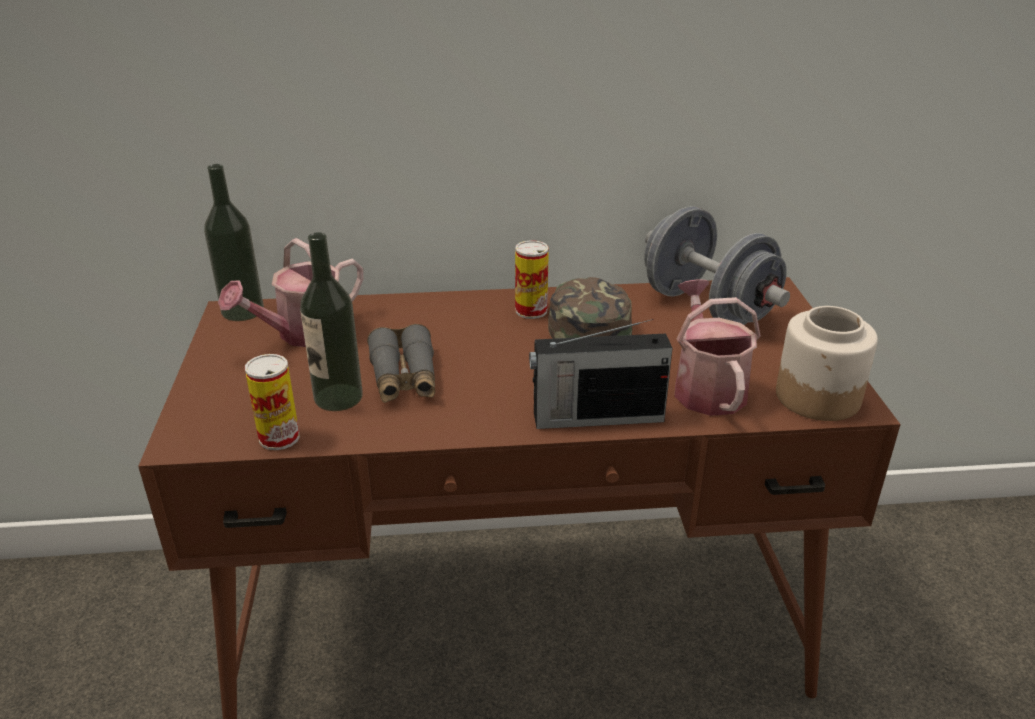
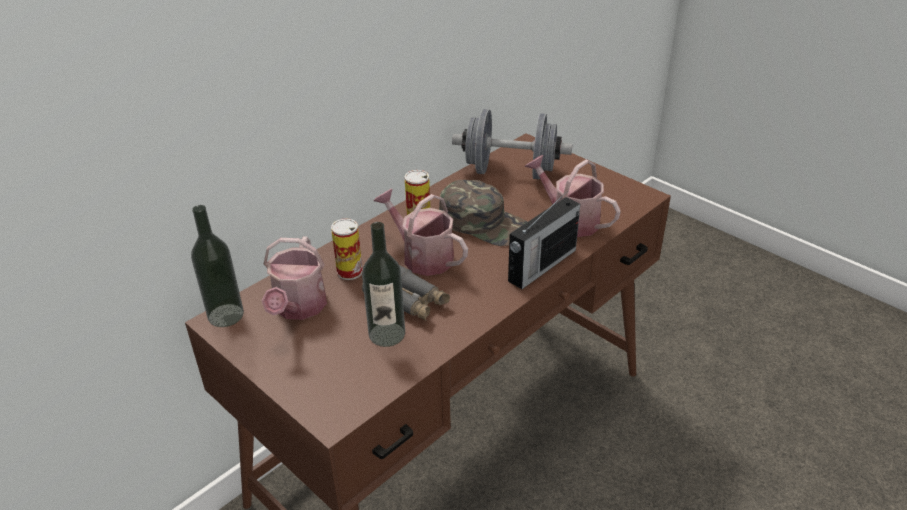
camera: 40 degrees left, 5 degrees up
can [245,354,300,450] -> can moved to [331,219,363,280]
jar [776,306,878,421] -> none
none -> watering can [374,189,468,276]

